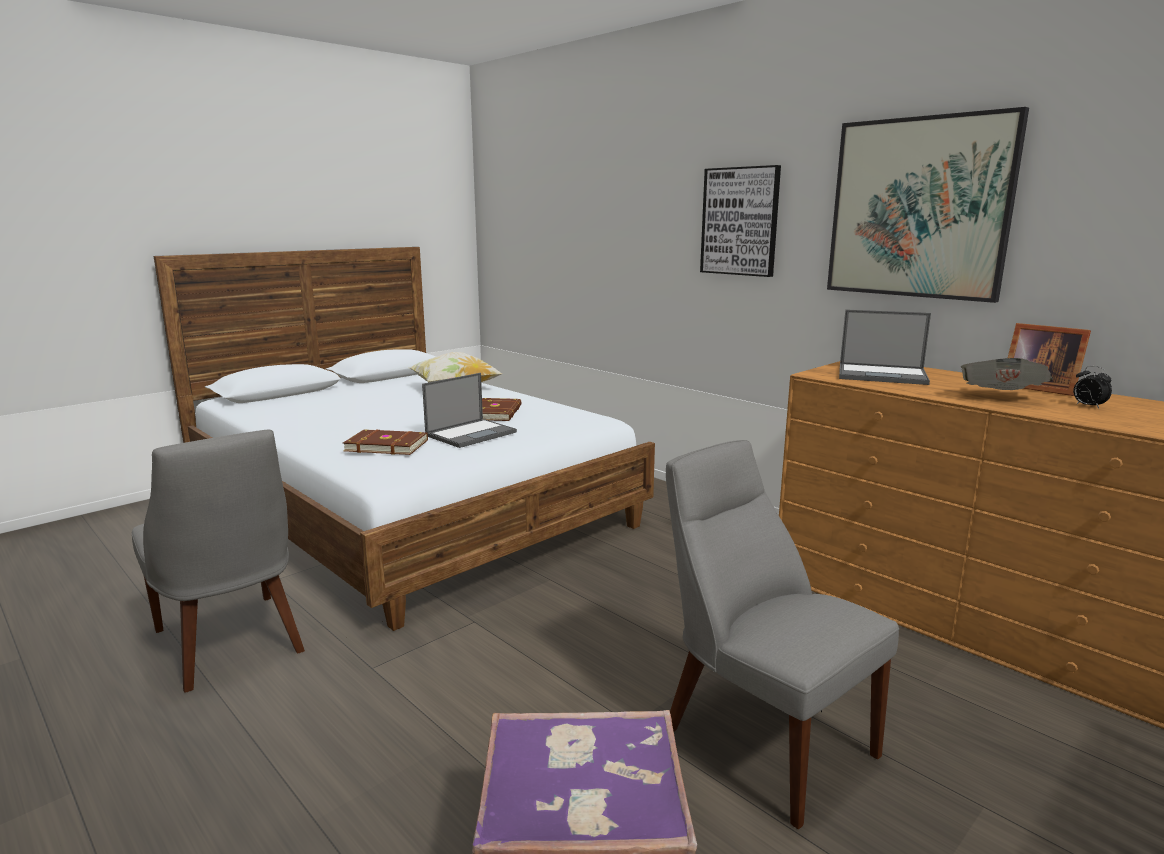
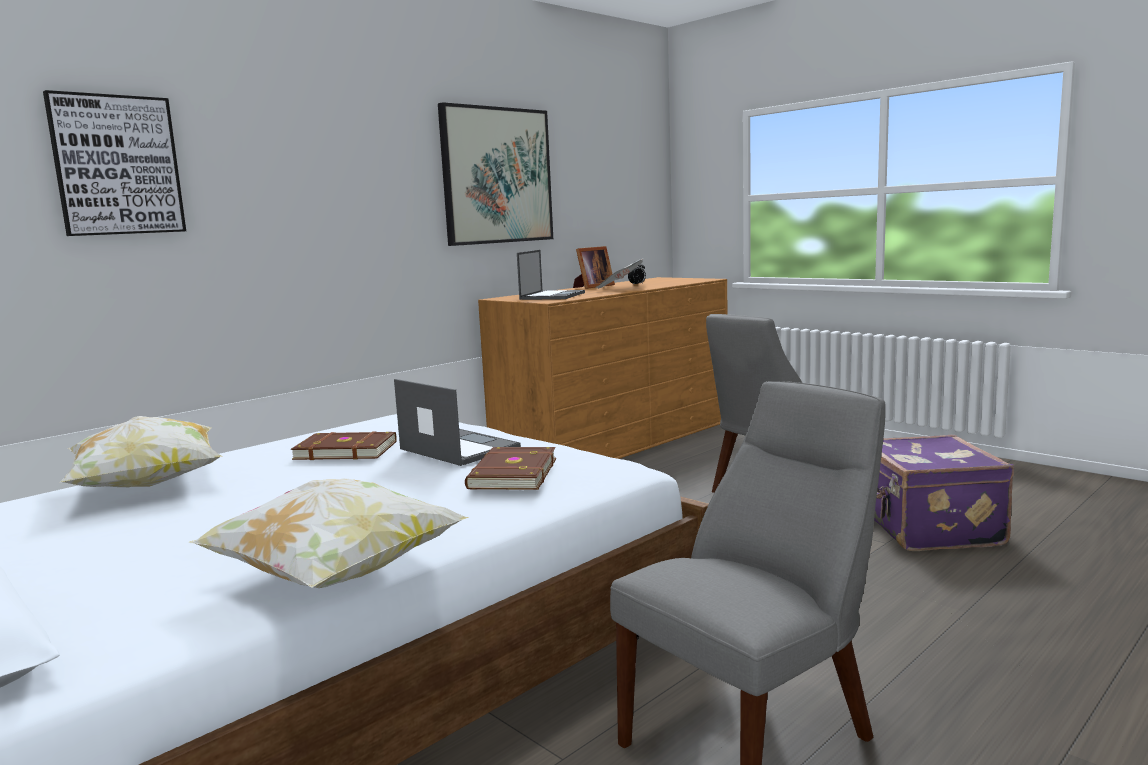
camera: 90 degrees left, 5 degrees down
picture [700,165,781,277] -> picture moved to [43,90,186,236]
none -> pillow [188,478,469,588]

